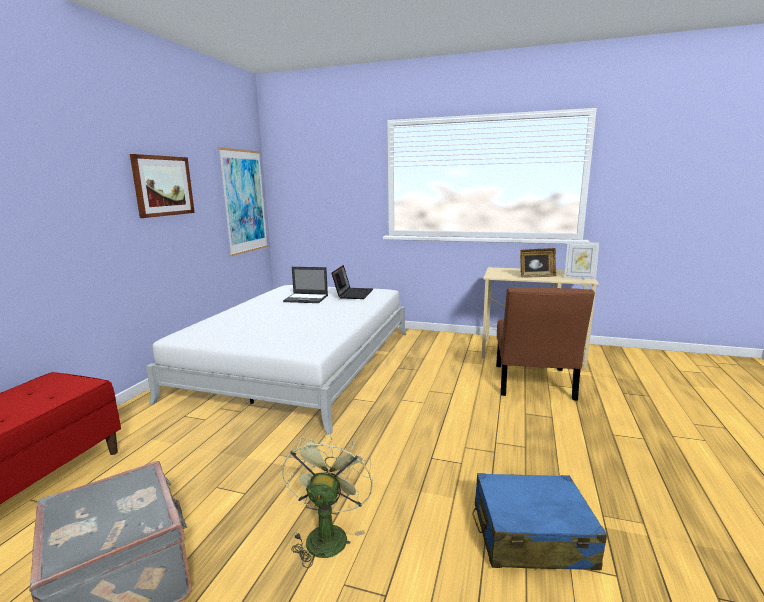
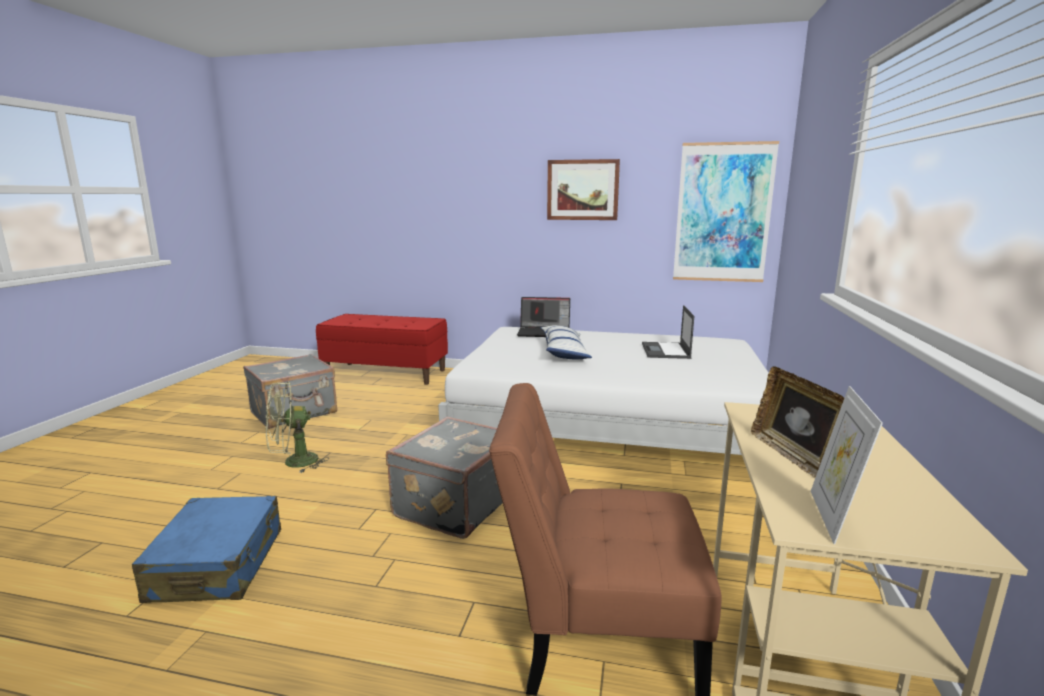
camera: 85 degrees right, 0 degrees up
green fan [282,433,373,568] -> green fan turned 150 degrees clockwise [265,381,329,473]
laptop [331,265,373,299] -> laptop moved to [517,297,570,337]
none -> grey suitcase [386,417,503,539]
none -> pillow [540,326,592,360]

